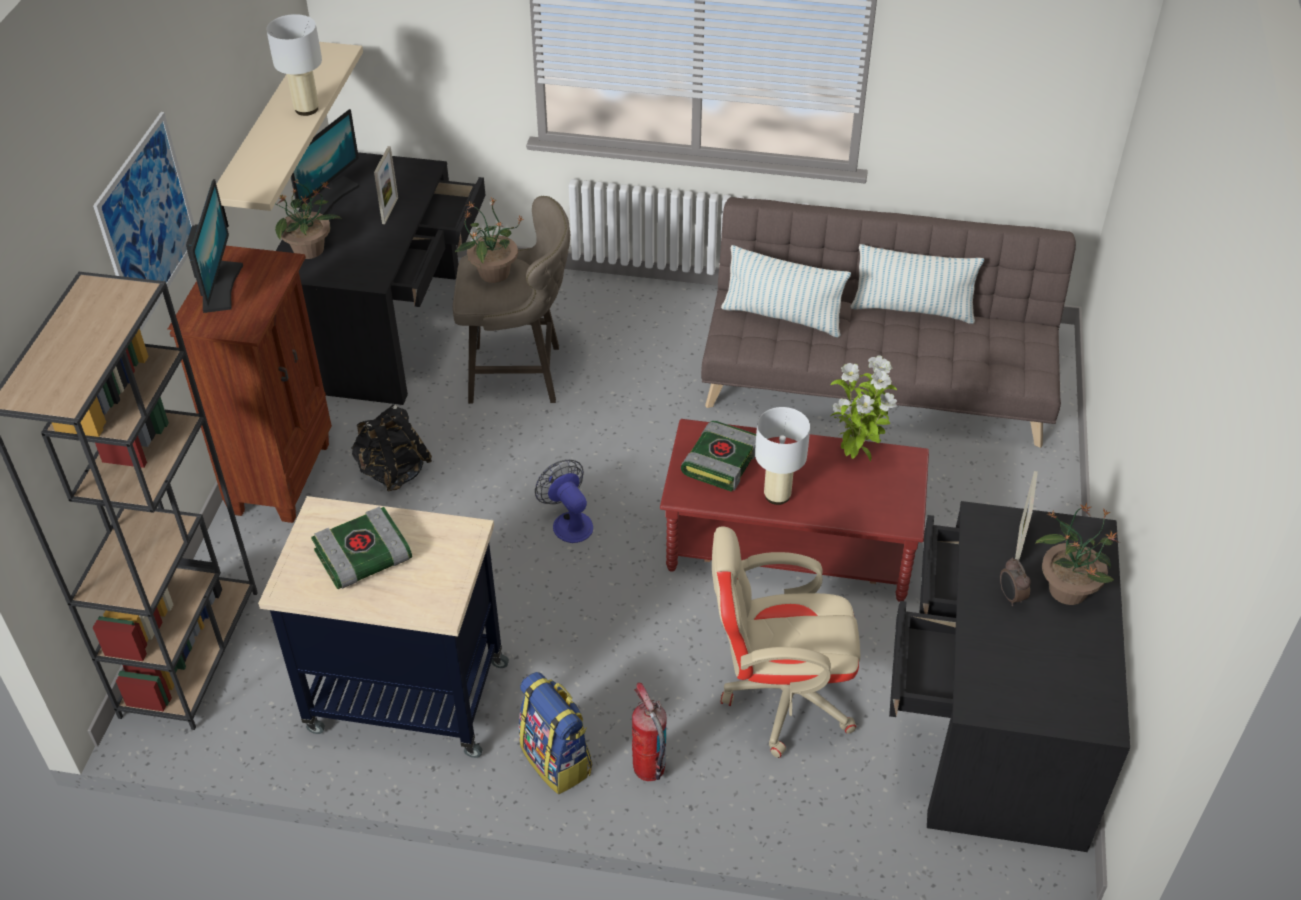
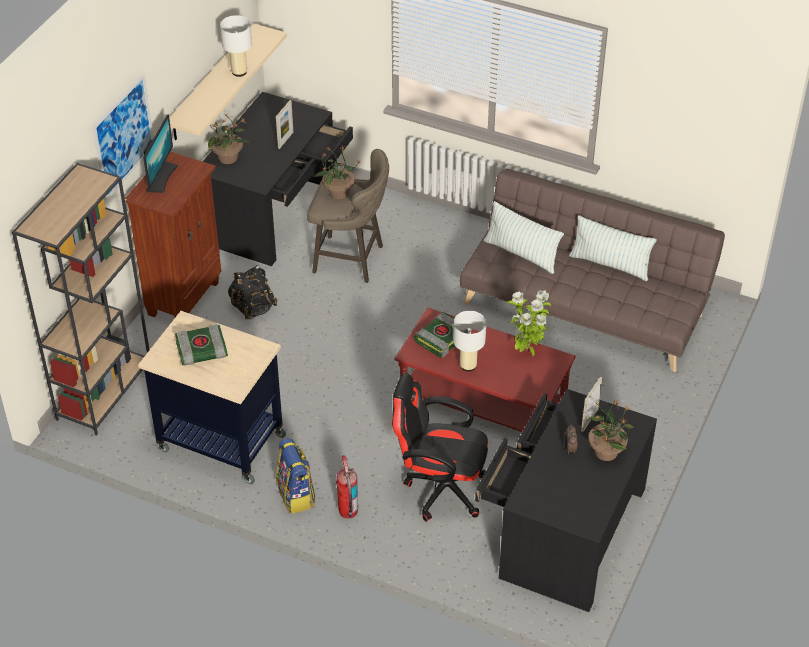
camera: 15 degrees right, 0 degrees up
monitor [291,109,359,215] -> none
fan [535,460,593,543] -> none
beige office chair [712,526,860,758] -> black office chair [392,373,488,522]

